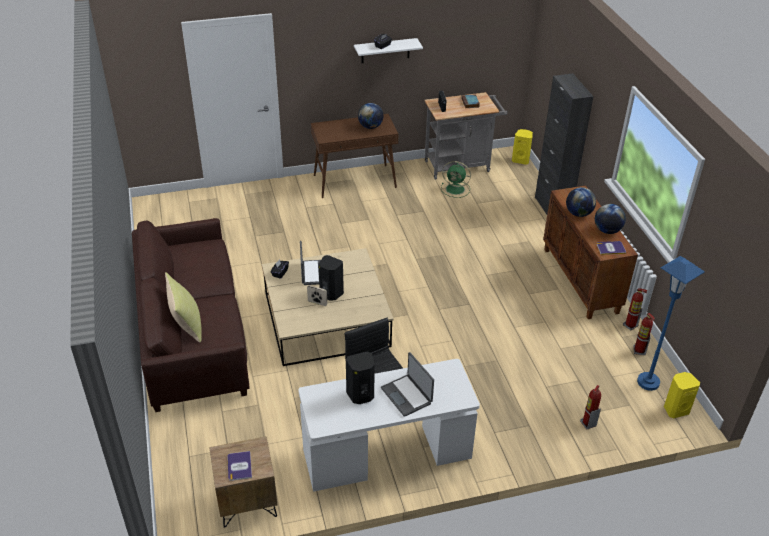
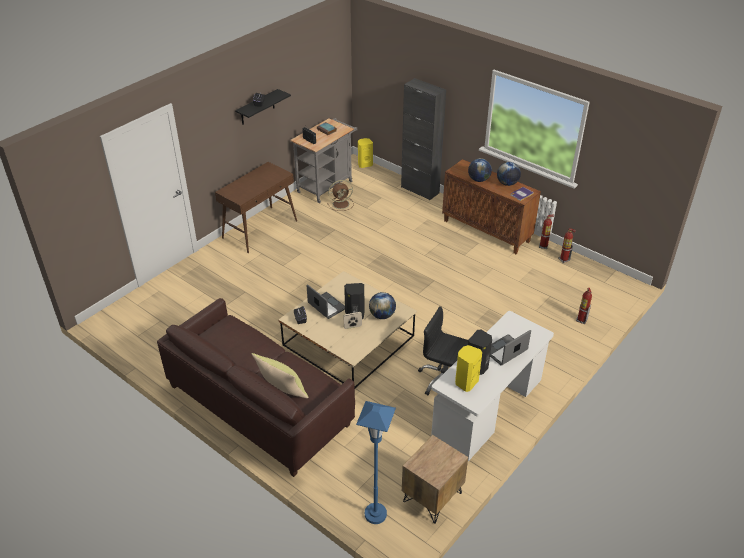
camera: 35 degrees left, 0 degrees up
book [227,451,252,481] -> none
white shelf [354,38,423,63] -> black shelf [235,89,291,125]
globe [358,103,384,129] -> globe moved to [369,292,396,319]
laptop [381,352,434,417] -> laptop turned 120 degrees clockwise [490,330,531,366]
green fan [441,161,471,198] -> brown fan [327,180,354,211]
blue floor lamp [637,256,705,391] -> blue floor lamp moved to [356,401,396,524]
yellow speaker [664,372,700,419] -> yellow speaker moved to [455,345,482,392]

